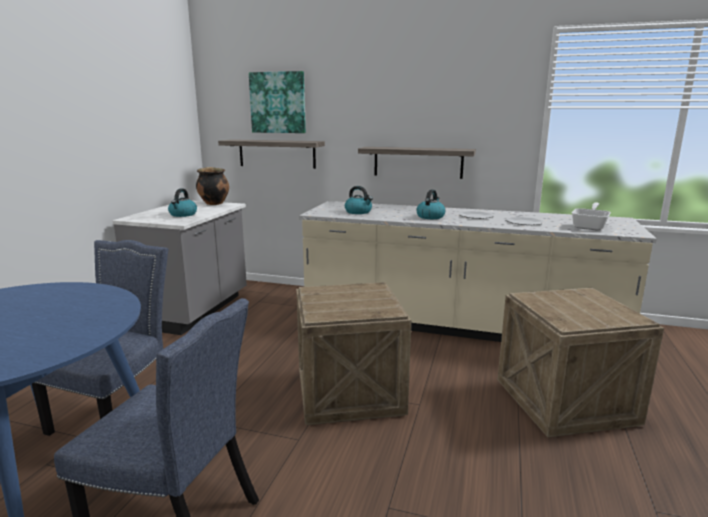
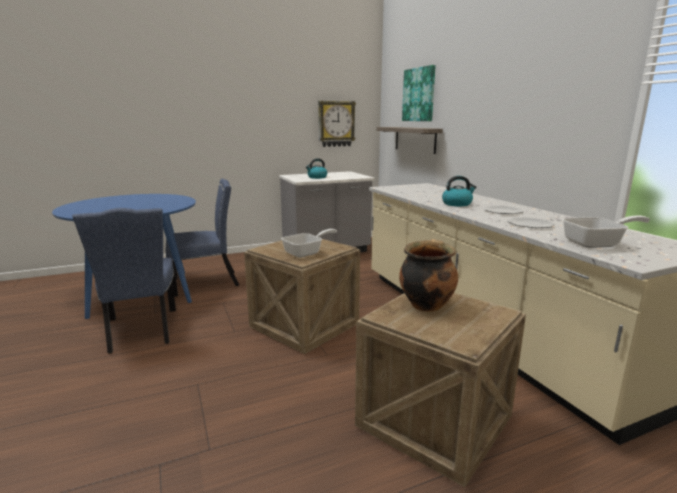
camera: 50 degrees right, 0 degrees up
cooking pot [196,167,229,205] -> cooking pot moved to [399,239,458,312]
kettle [345,186,373,214] -> none
shelf [358,147,476,179] -> none
none -> frying pan [281,229,337,257]
none -> wall clock [318,101,356,147]

